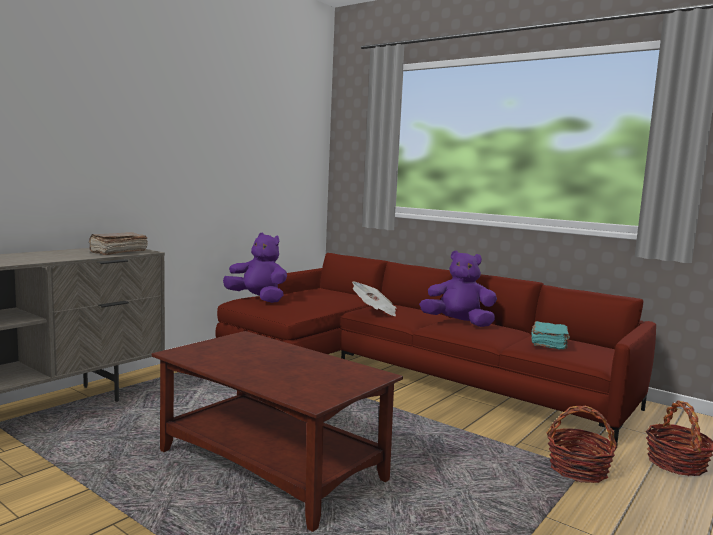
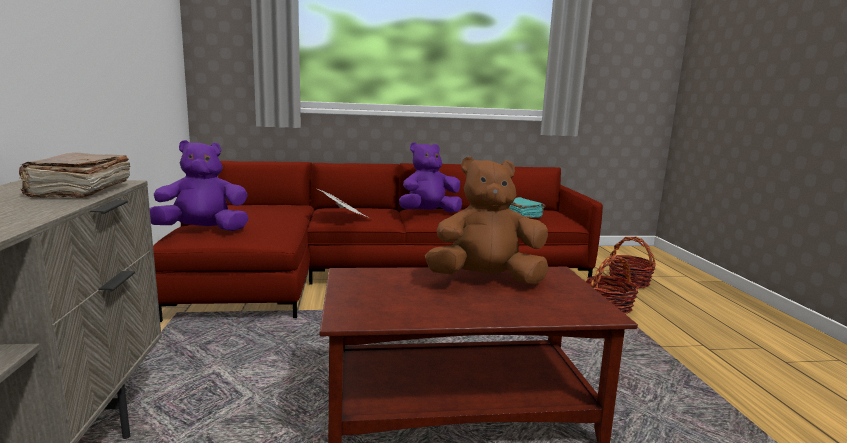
camera: 45 degrees left, 5 degrees up
none -> brown plush toy [425,157,549,284]

